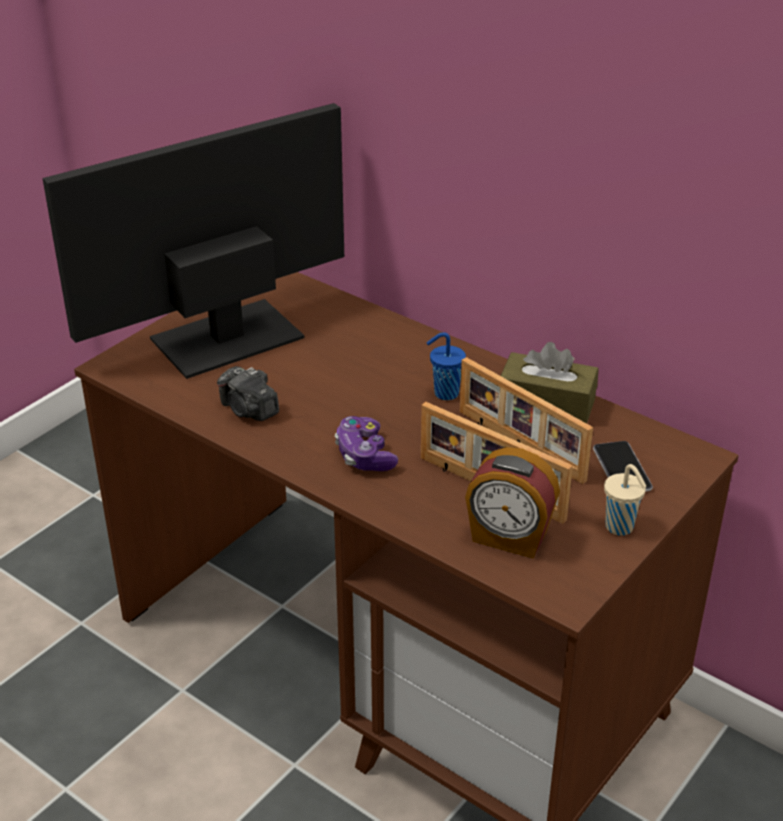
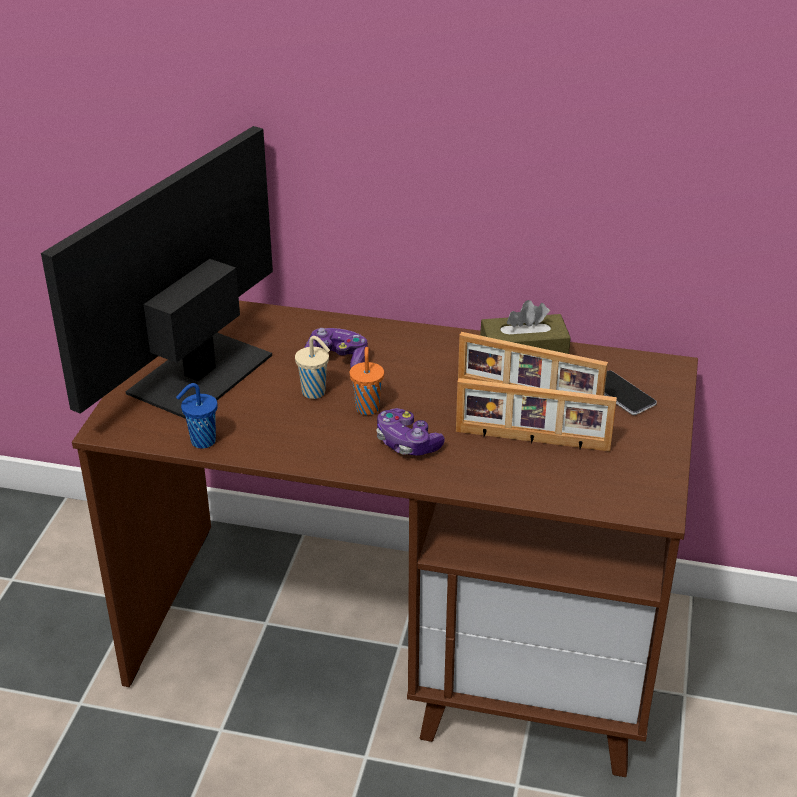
camera: 25 degrees left, 0 degrees up
camera [217,366,279,421] -> none
blue cup [427,332,466,400] -> blue cup moved to [176,383,218,449]
alarm clock [465,447,560,559] -> none
beige cup [604,464,646,536] -> beige cup moved to [295,336,330,399]
none -> game controller [304,328,367,368]
none -> orange cup [350,347,384,415]

